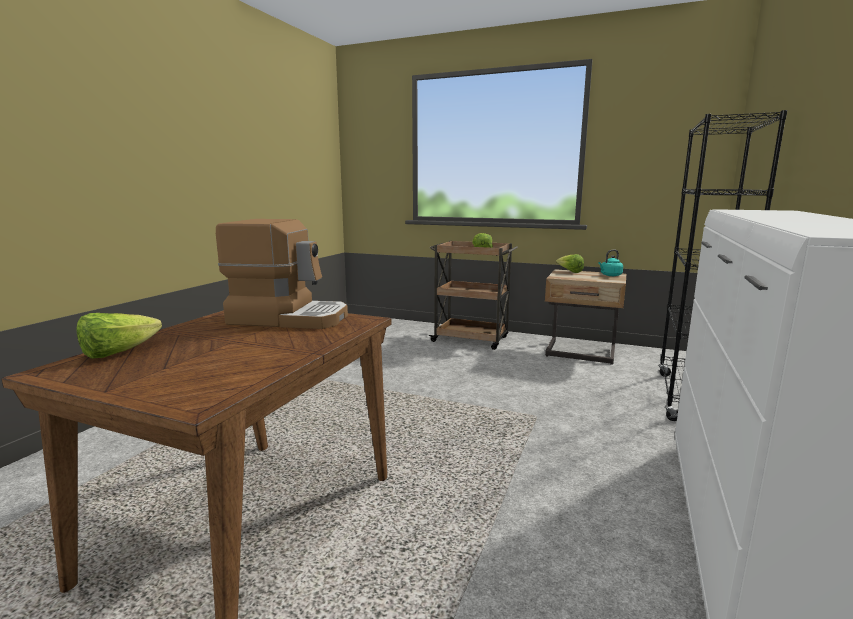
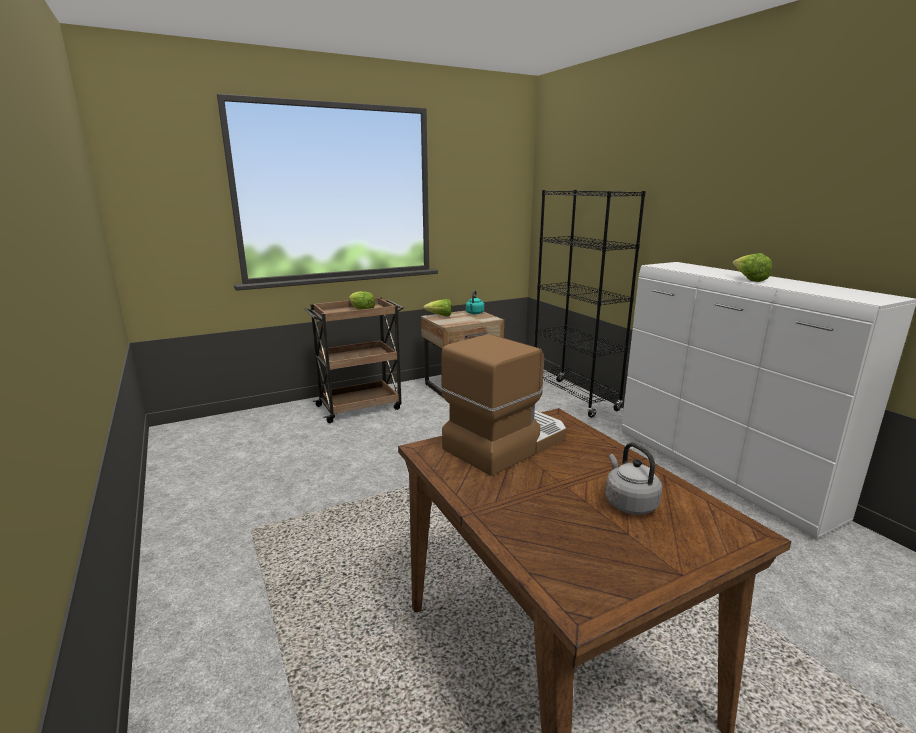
camera: 50 degrees left, 5 degrees up
lettuce [76,313,162,359] -> lettuce moved to [732,253,772,282]
none -> grey kettle [605,443,662,515]

